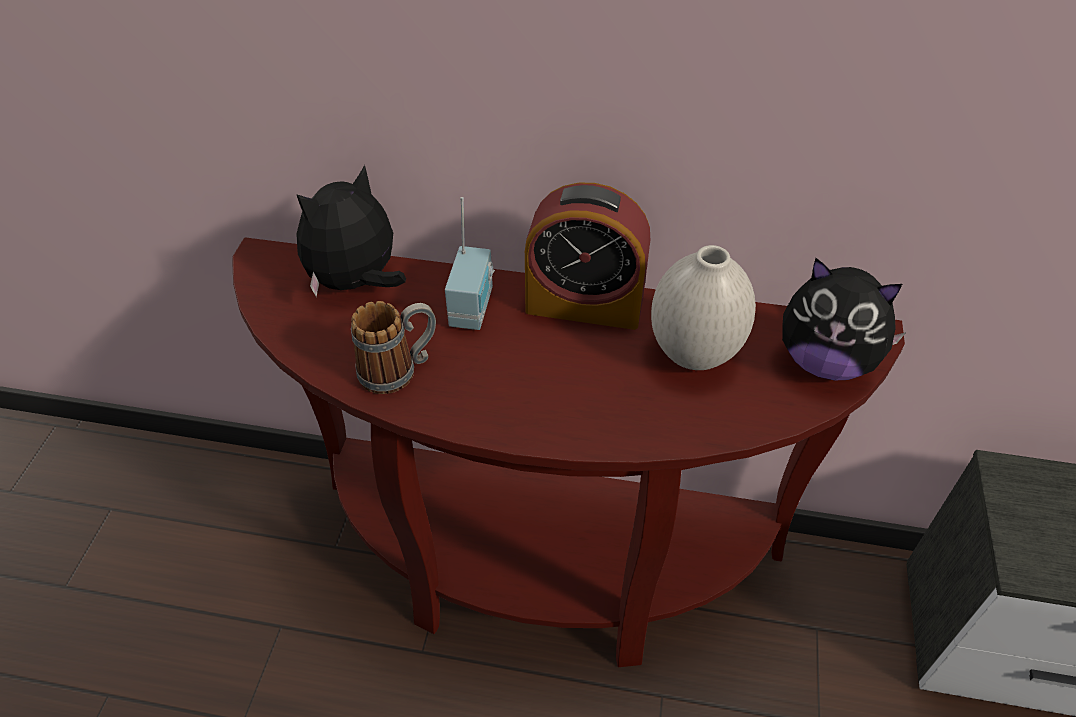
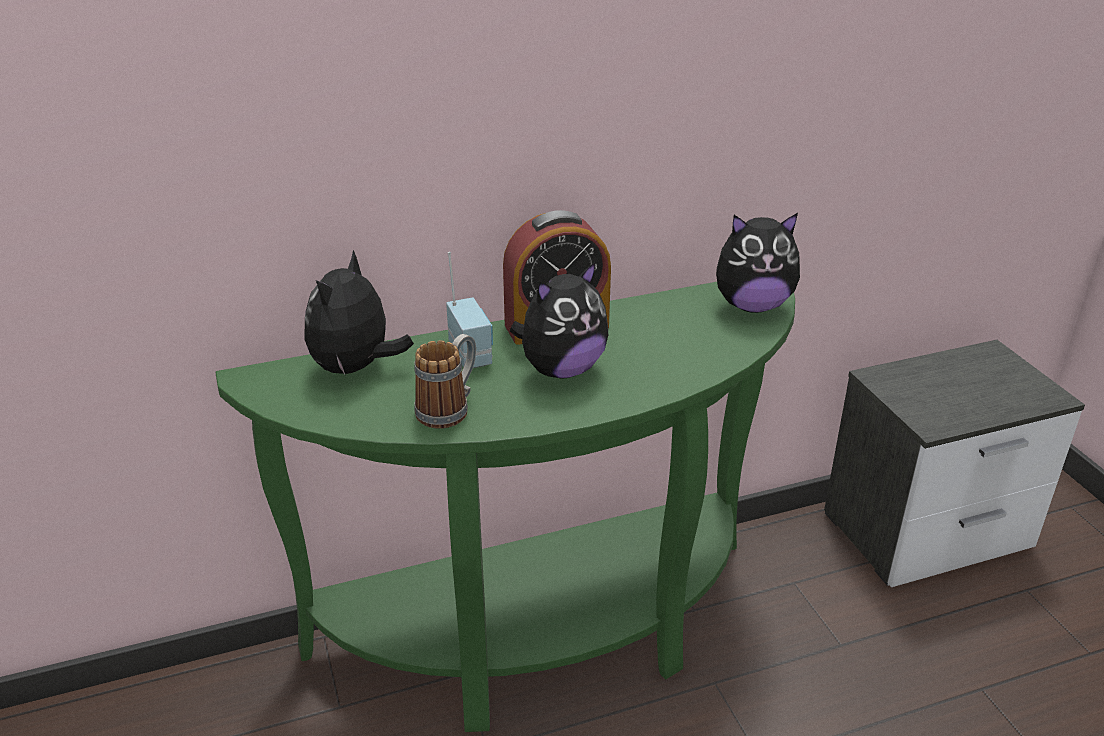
camera: 30 degrees left, 15 degrees down
brown console table [232,237,905,667] -> green console table [215,282,795,732]
white vase [651,245,756,370] -> none
none -> plush toy [510,261,608,379]

